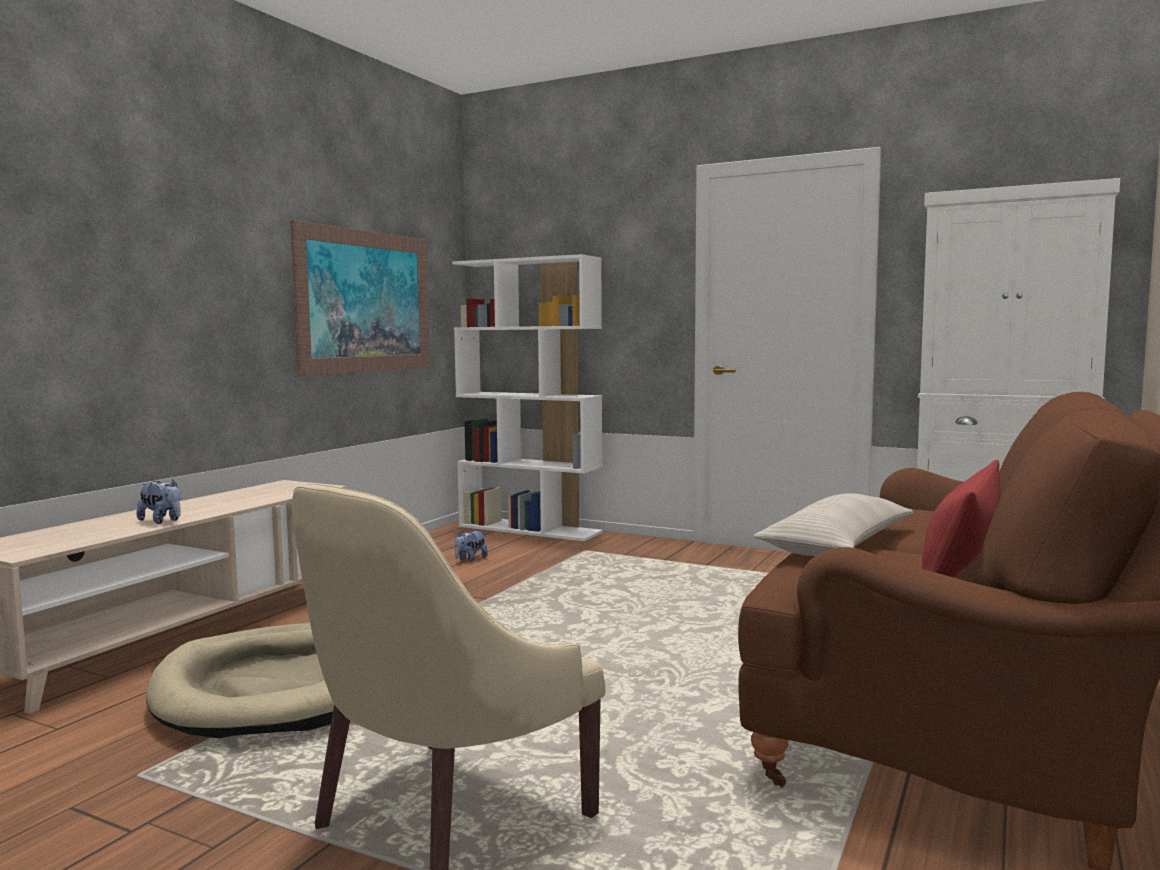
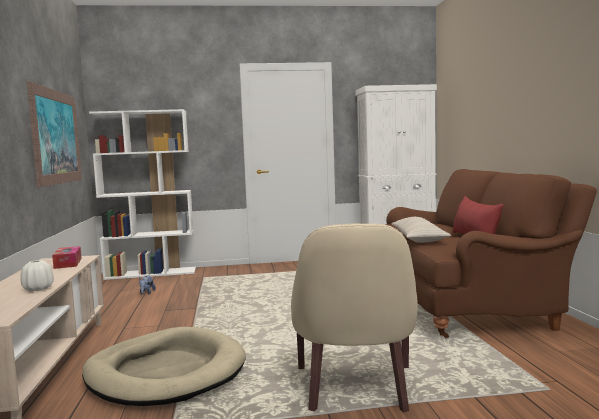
camera: 35 degrees left, 0 degrees up
plush toy [136,480,181,524] -> white vase [20,260,54,291]
none -> tissue box [52,246,82,269]

